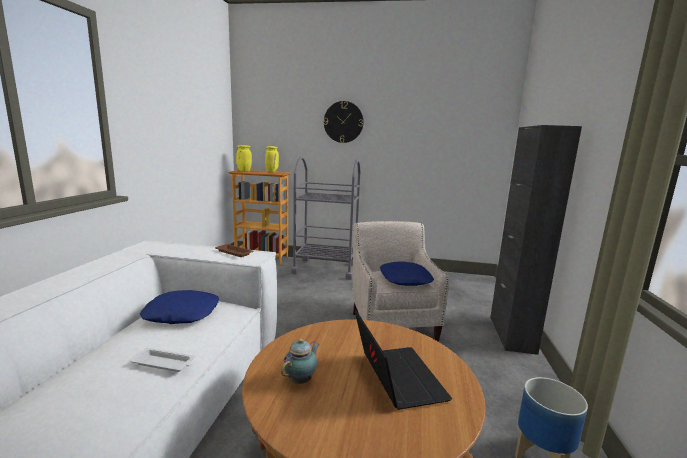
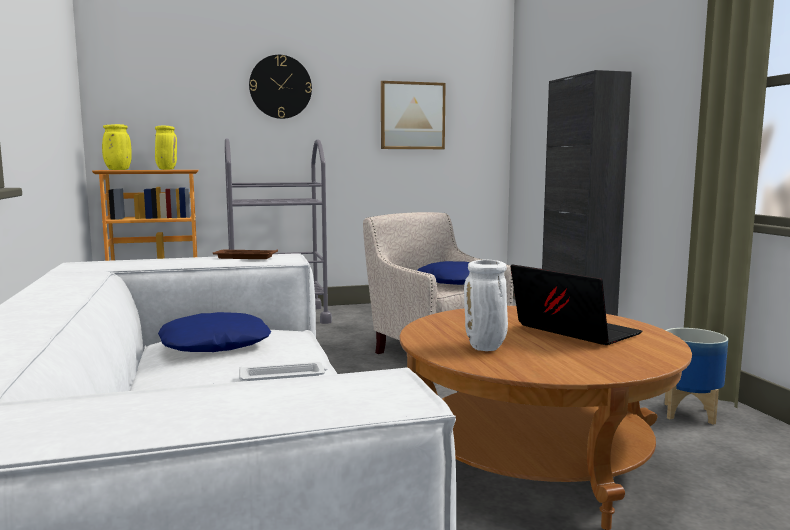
camera: 25 degrees left, 5 degrees down
teapot [281,338,320,384] -> white vase [464,260,508,351]
none -> picture [381,81,446,149]

